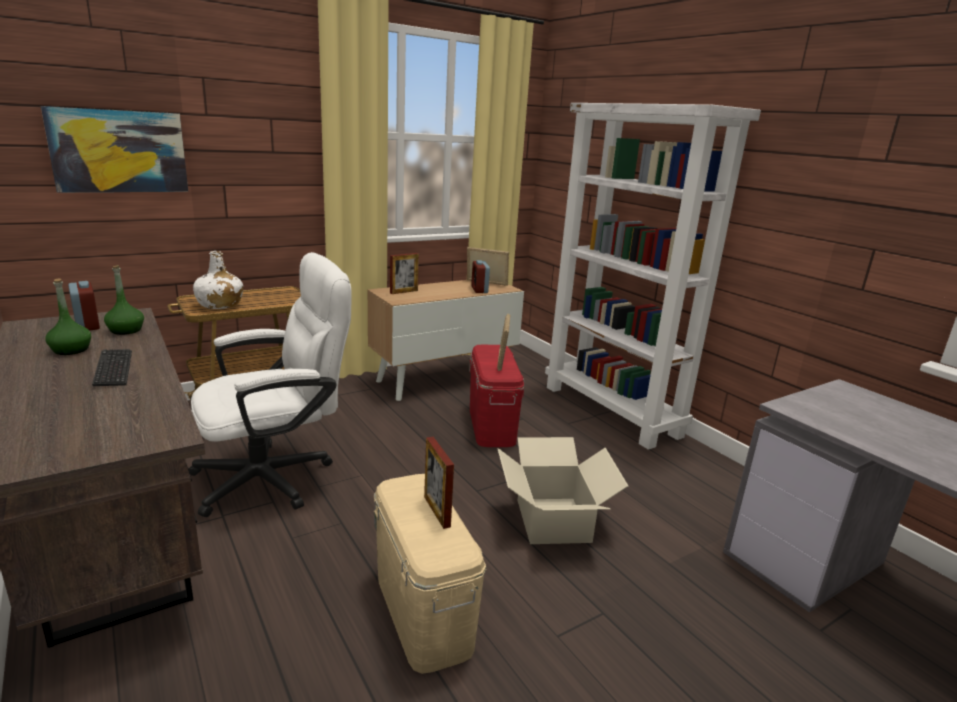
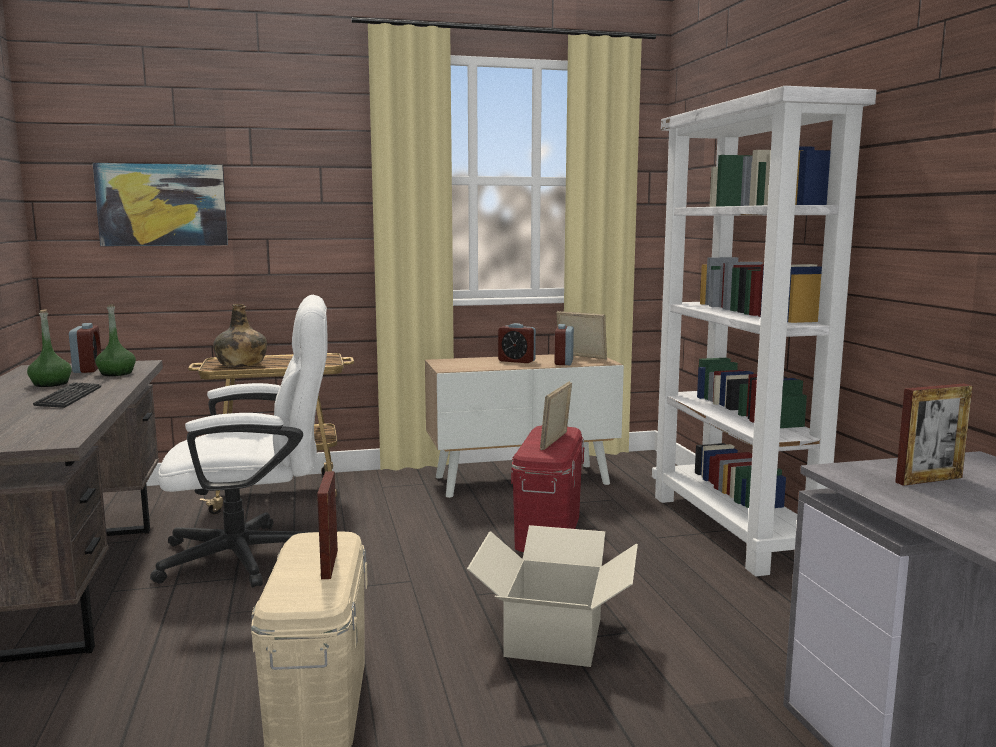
camera: 20 degrees right, 10 degrees down
white bottle [193,251,243,309] -> green bottle [213,304,267,367]
picture frame [390,253,419,294] -> picture frame moved to [895,384,973,486]
none -> alarm clock [498,323,536,363]

